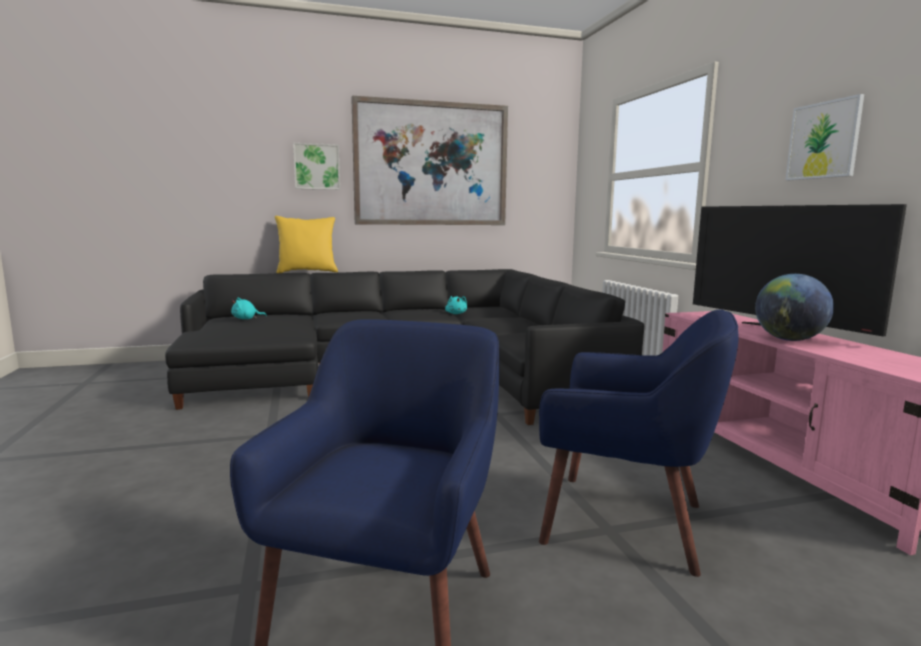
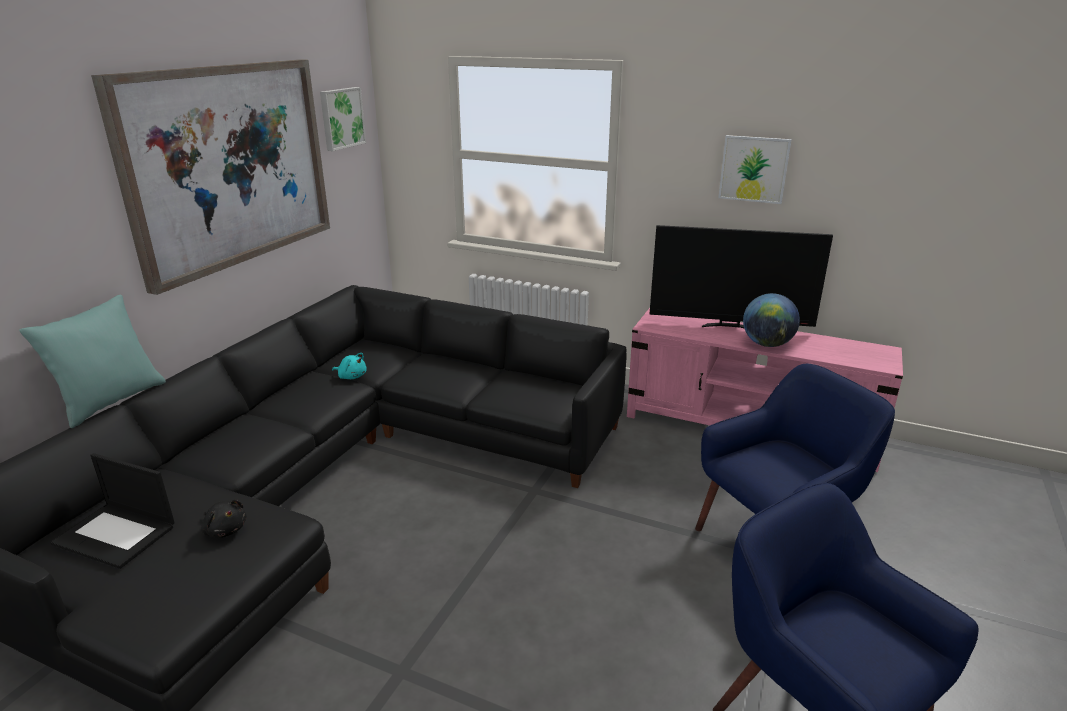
camera: 50 degrees left, 15 degrees up
turquoise plush toy [231,297,267,319] -> laptop [50,453,175,569]
yellow pillow [275,216,338,273] -> turquoise pillow [19,295,166,428]
picture [293,143,340,190] -> picture moved to [320,87,366,151]
none -> black plush toy [201,500,246,538]

